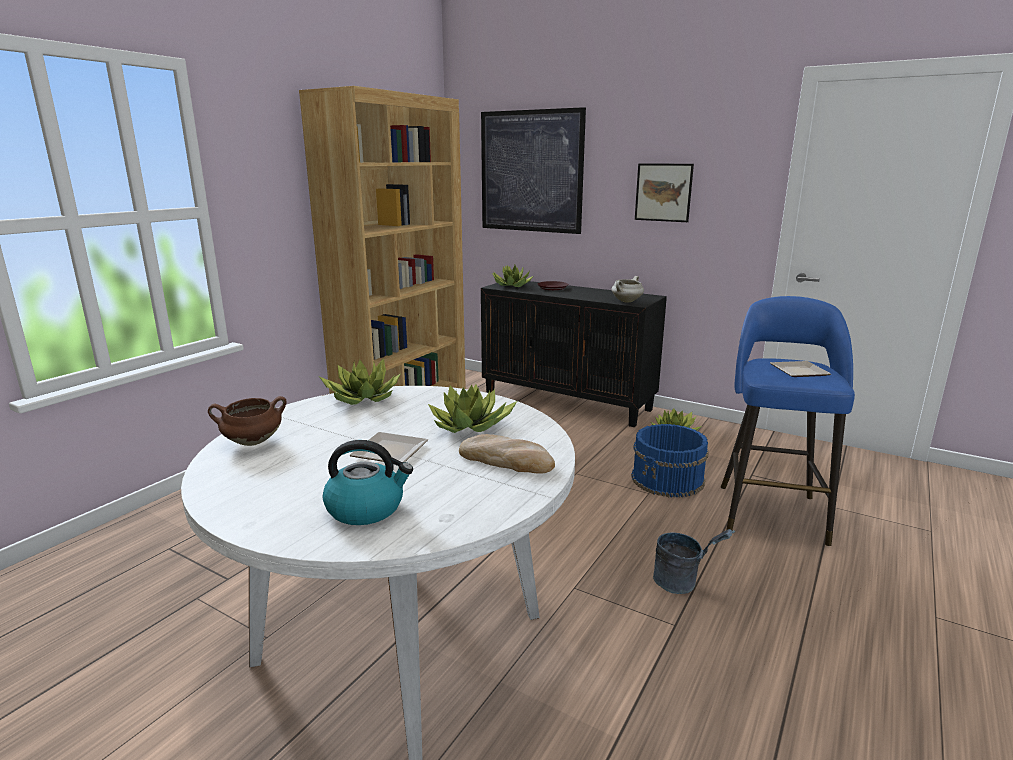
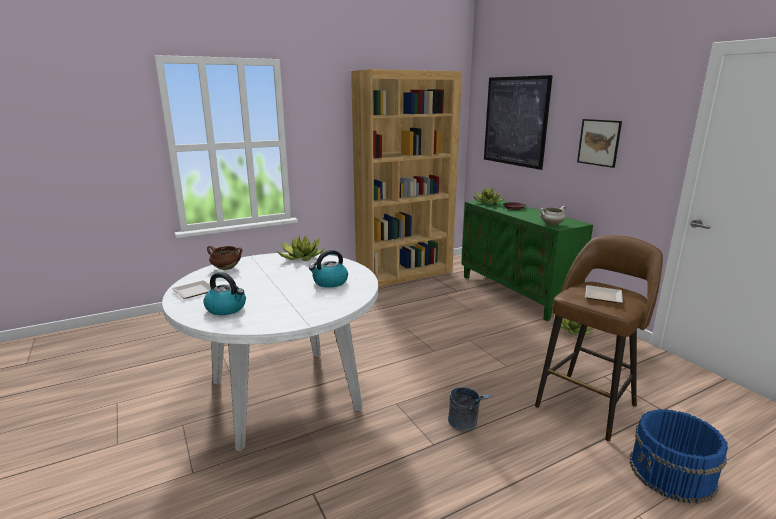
camera: 30 degrees right, 0 degrees up
plate [349,432,428,462] -> plate moved to [172,280,211,299]
potted plant [428,385,517,433] -> kettle [309,250,348,288]
bread [459,434,555,474] -> none
black cabinet [481,281,667,427] -> green cabinet [461,199,593,321]
blue bucket [631,424,709,497] -> blue bucket moved to [630,409,728,504]
blue stool [721,296,855,546] -> brown stool [535,235,663,441]

